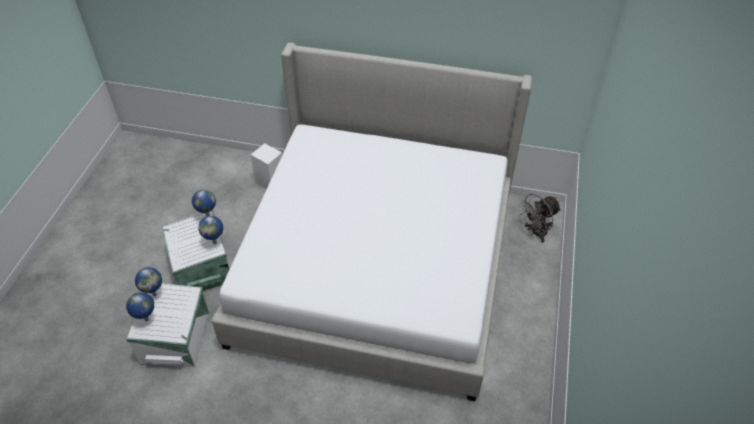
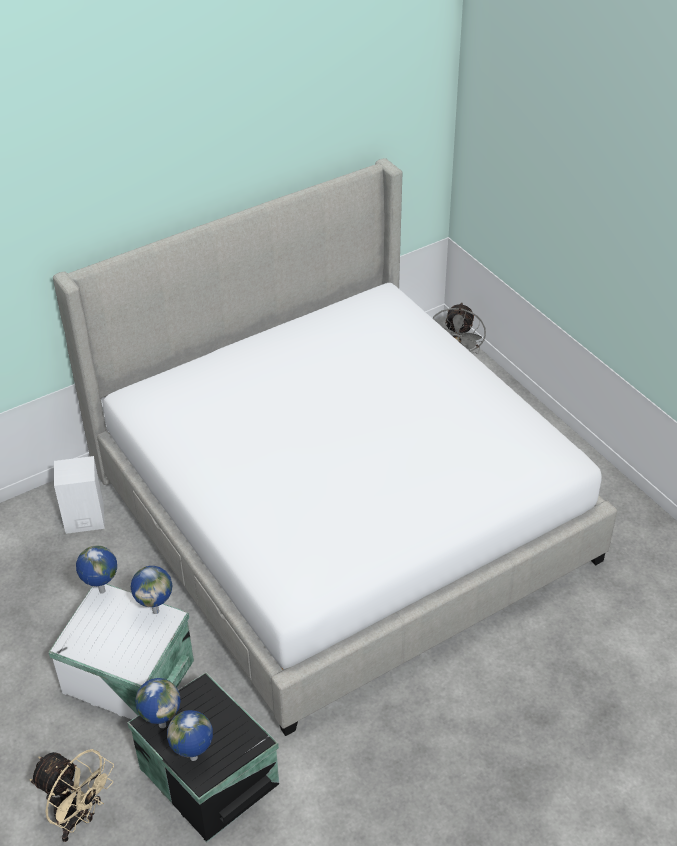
camera: 45 degrees left, 5 degrees down
white storage box [126,283,209,367] -> black storage box [128,673,279,842]
none -> beige fan [29,749,114,842]

